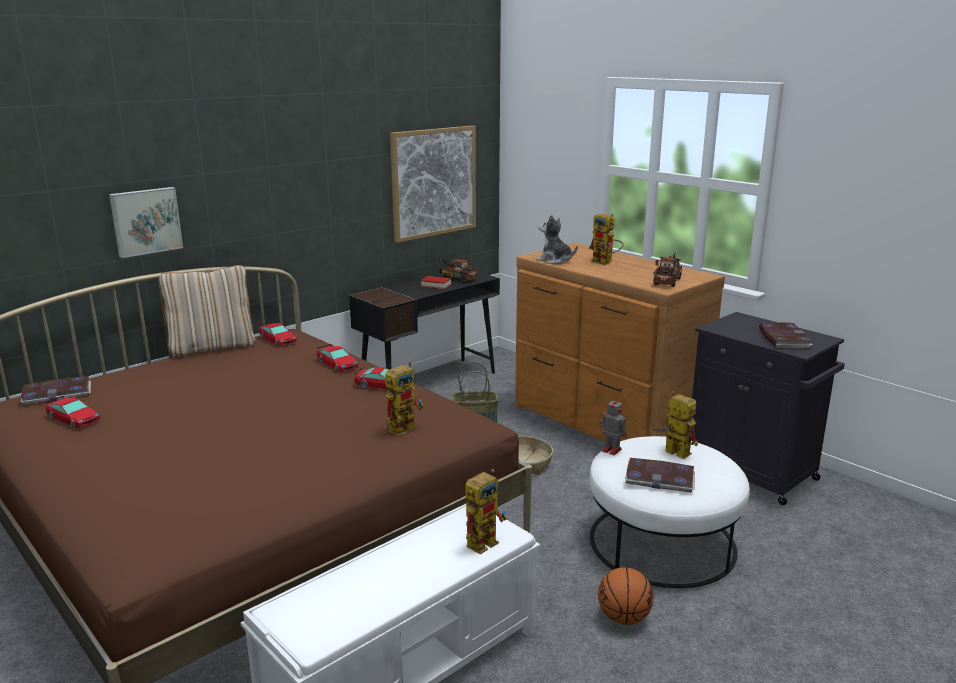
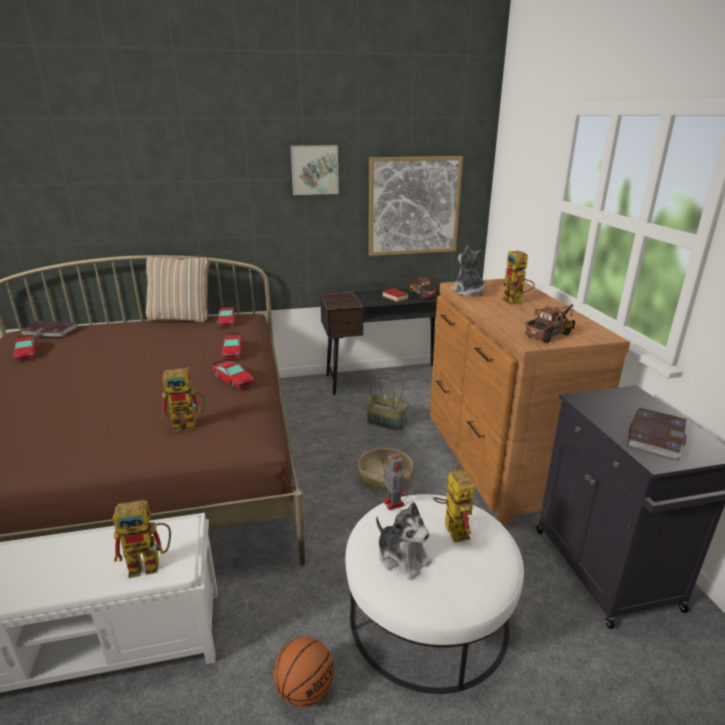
camera: 30 degrees right, 5 degrees up
picture [109,187,183,258] -> picture moved to [291,145,339,195]
book [625,458,695,492] -> plush toy [376,502,432,580]

